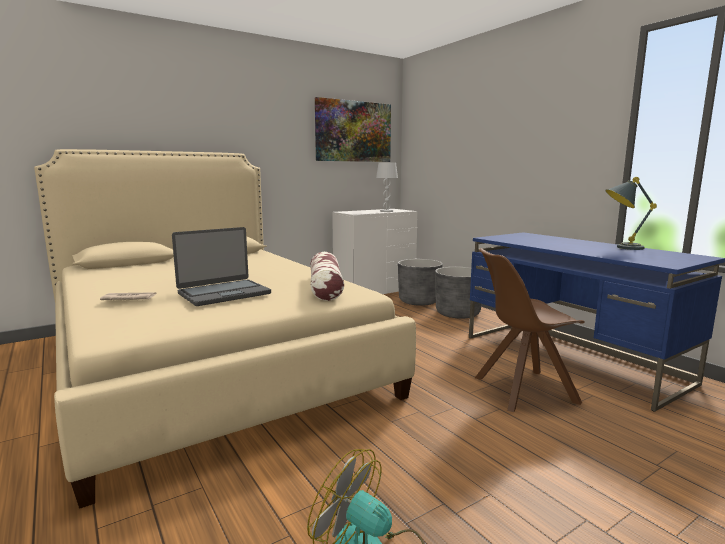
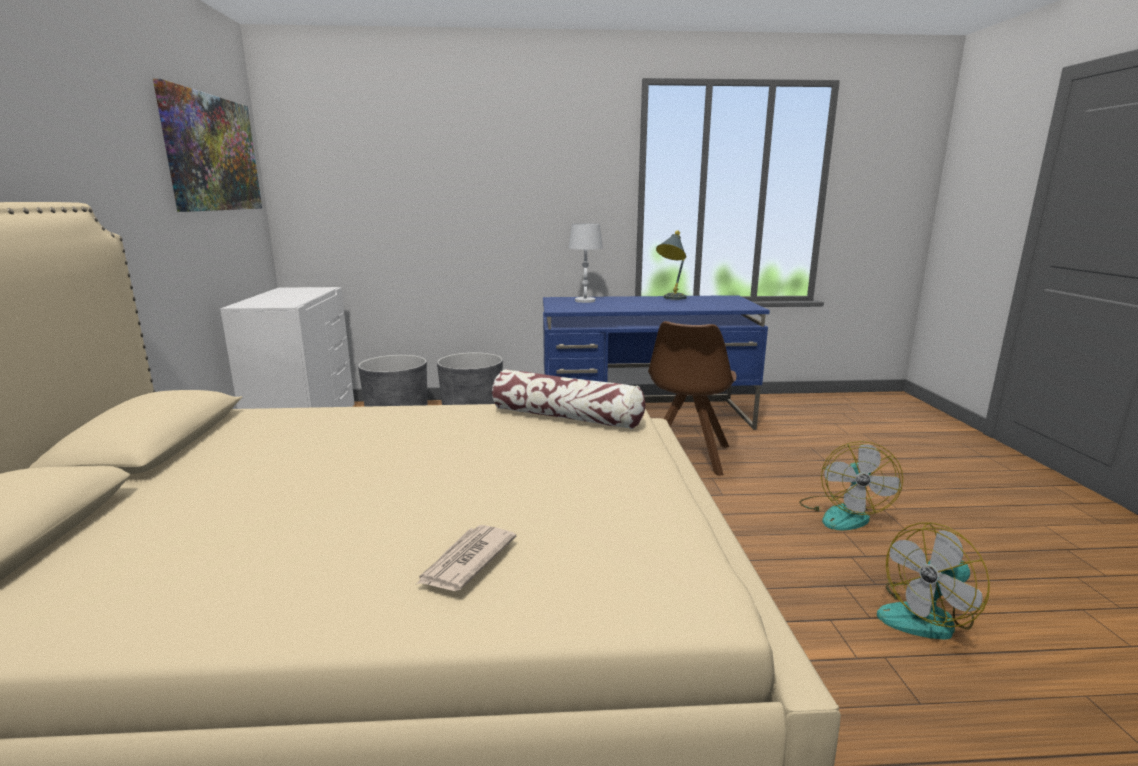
camera: 60 degrees left, 5 degrees up
laptop [172,227,271,306] -> none
white table lamp [376,163,398,212] -> white table lamp moved to [568,223,603,303]
none -> fan [799,441,903,530]

